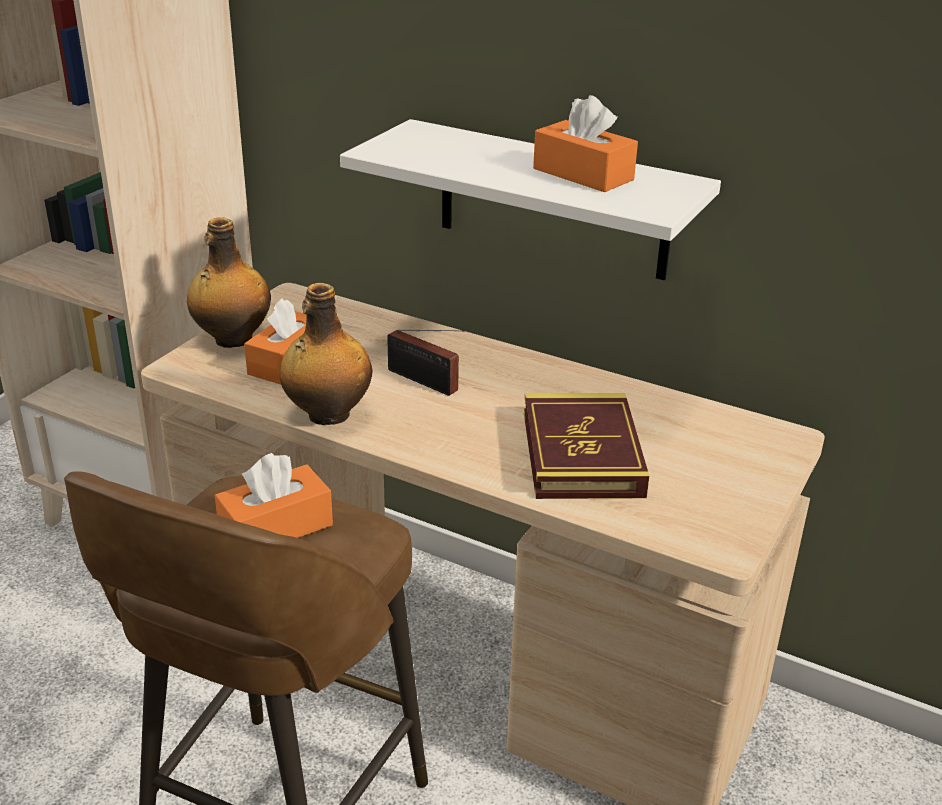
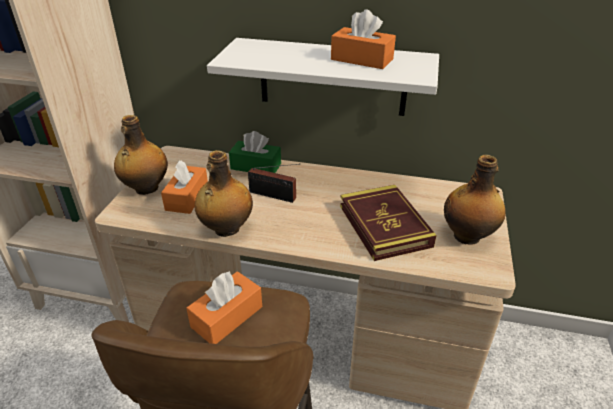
camera: 15 degrees left, 5 degrees up
none -> green tissue box [229,131,281,173]
none -> bottle [444,155,506,244]

